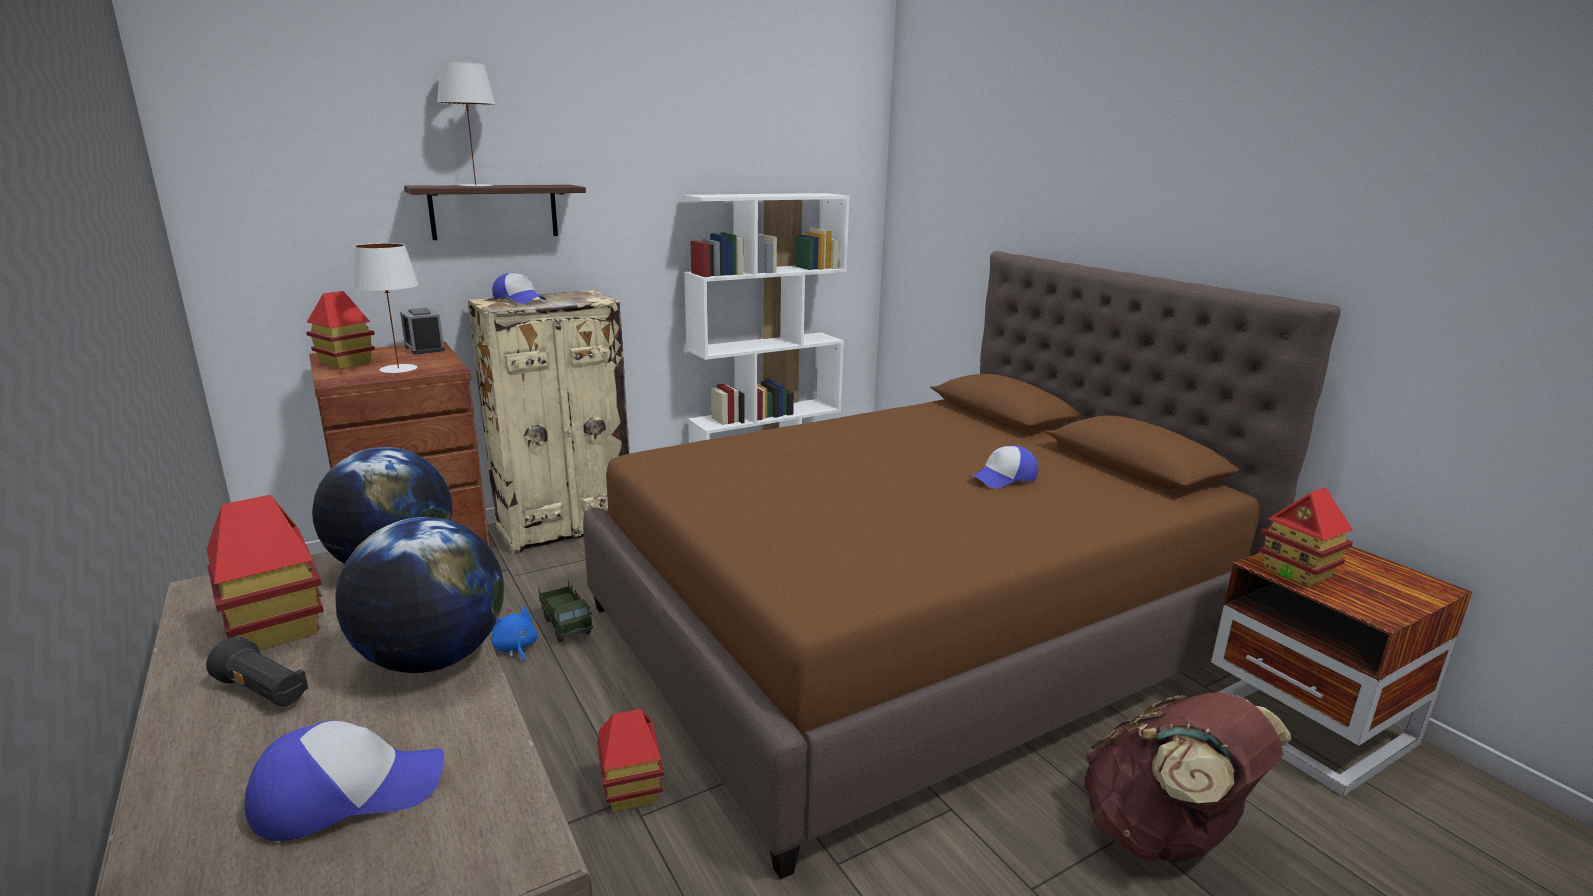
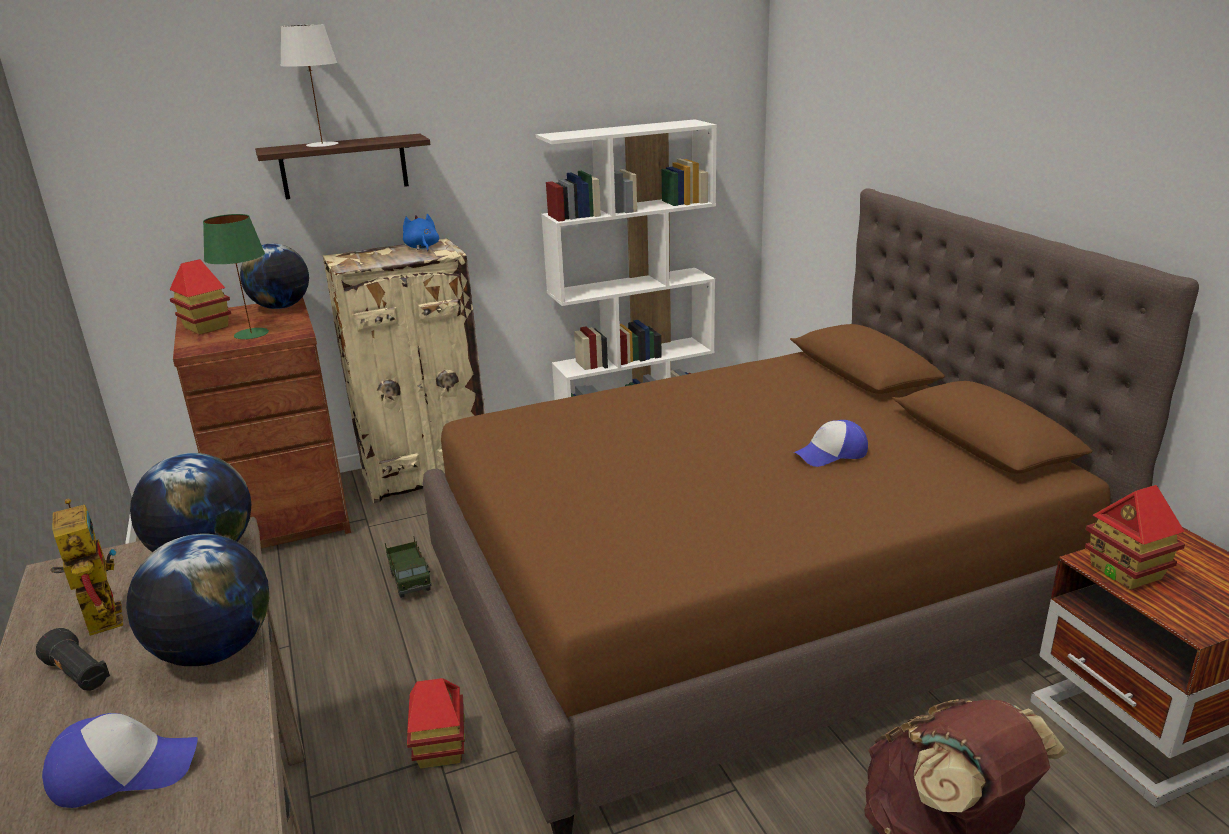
camera: 10 degrees right, 5 degrees up
toy house [207,495,324,650] -> toy robot [50,498,123,636]
white table lamp [352,243,419,373] -> green table lamp [203,214,269,339]
alarm clock [400,308,445,355] -> globe [240,243,309,309]
cap [492,273,546,304] -> none
blue plush toy [492,606,537,663] -> blue plush toy moved to [403,214,439,251]

